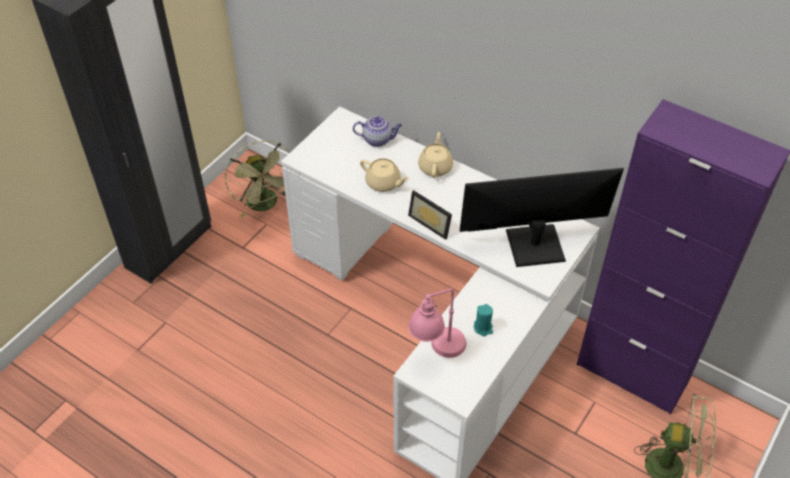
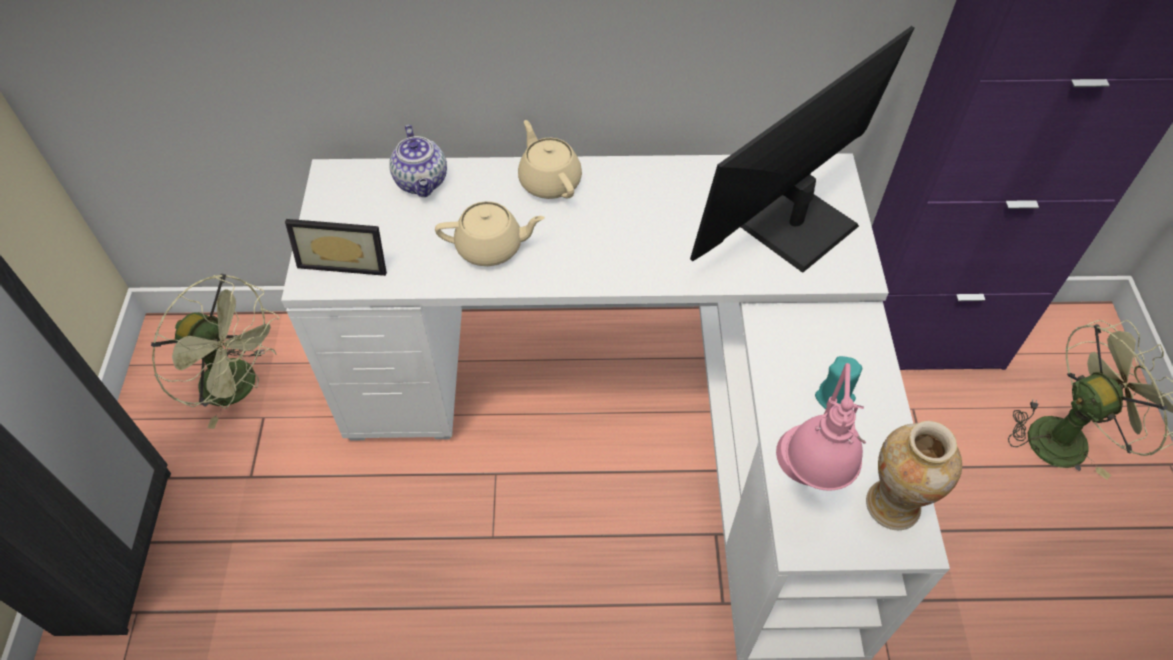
camera: 35 degrees left, 5 degrees up
teapot [353,116,402,147] -> teapot turned 105 degrees clockwise [389,125,447,197]
picture frame [408,190,452,240] -> picture frame moved to [285,219,387,276]
none -> vase [866,421,962,530]

